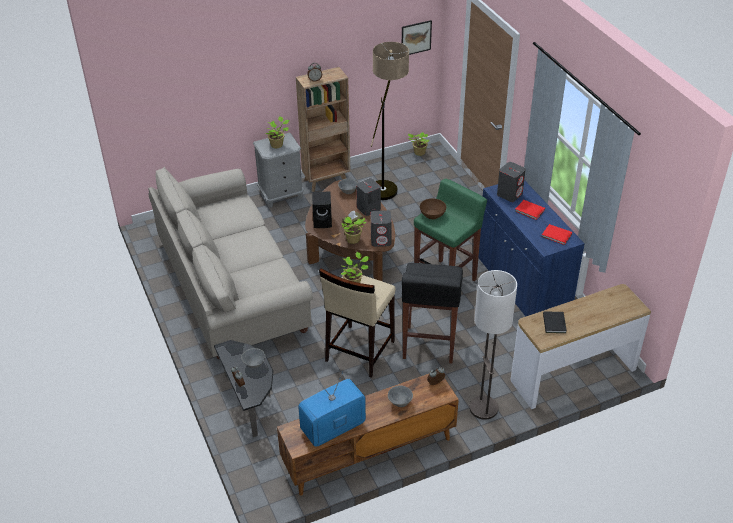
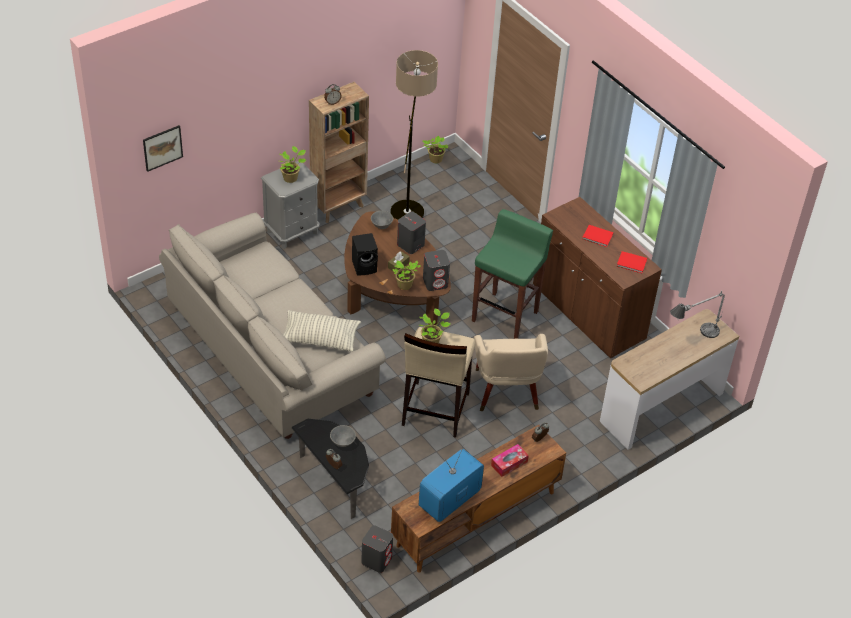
camera: 15 degrees left, 5 degrees up
grey bowl [388,385,413,407] -> tissue box [491,444,529,477]
picture [402,20,432,55] -> picture moved to [143,125,183,172]
black stool [402,263,463,364] -> beige armchair [474,334,548,411]
brown bowl [420,198,446,219] -> none
floor lamp [469,270,517,420] -> none
blue cabinet [478,180,585,316] -> brown cabinet [533,197,662,359]
grey speaker [497,162,526,202] -> grey speaker moved to [361,525,393,573]
black book [543,311,567,333] -> none
none -> pillow [283,310,361,352]
none -> table lamp [670,291,725,338]

